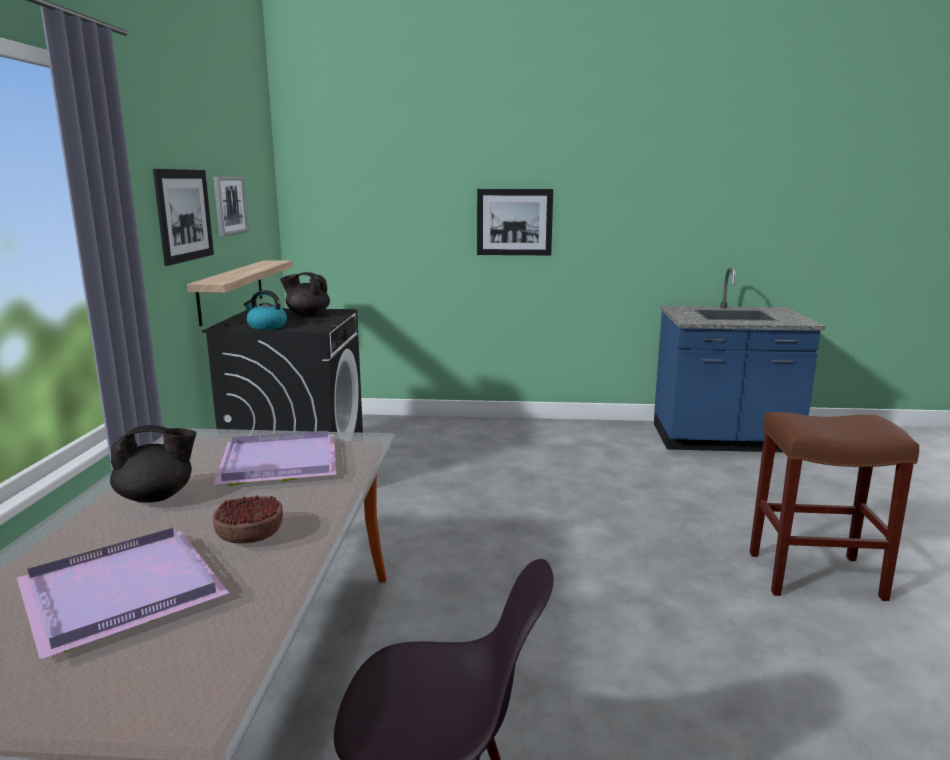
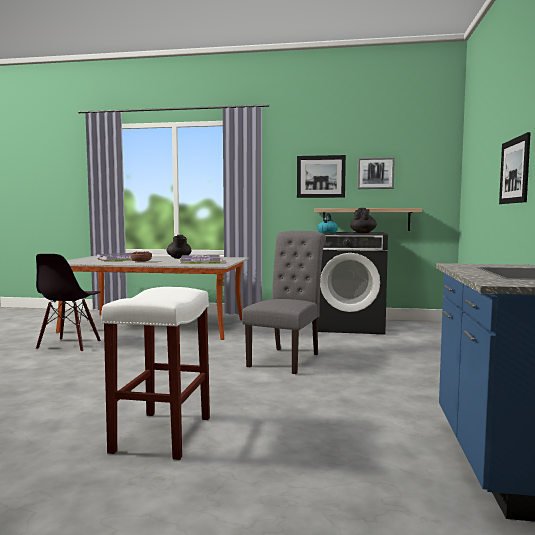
camera: 95 degrees right, 10 degrees down
brown stool [750,412,919,601] -> white stool [102,287,210,460]
none -> grey chair [242,231,326,374]

